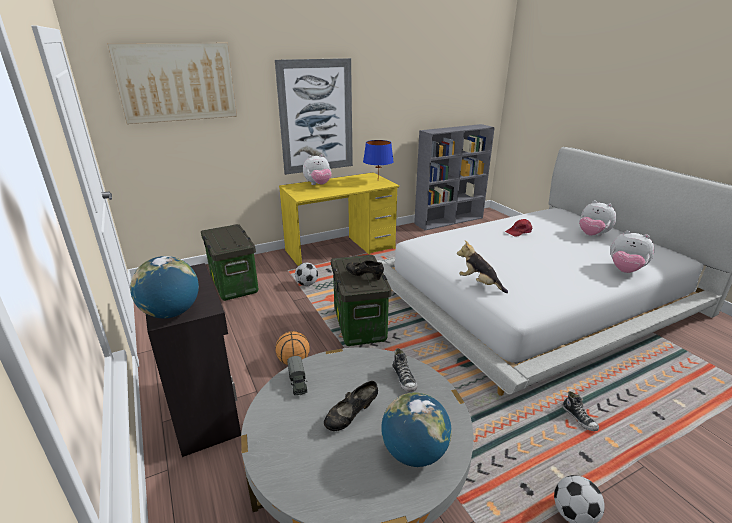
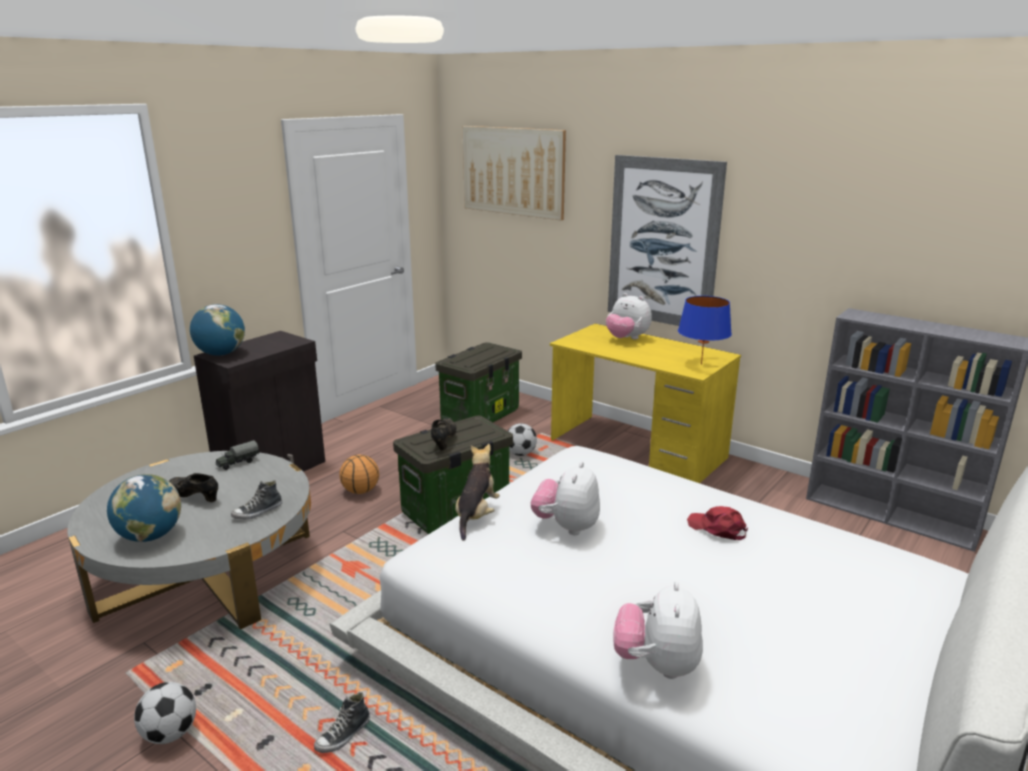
camera: 65 degrees right, 5 degrees down
plush toy [579,200,617,236] -> plush toy moved to [531,462,600,535]

